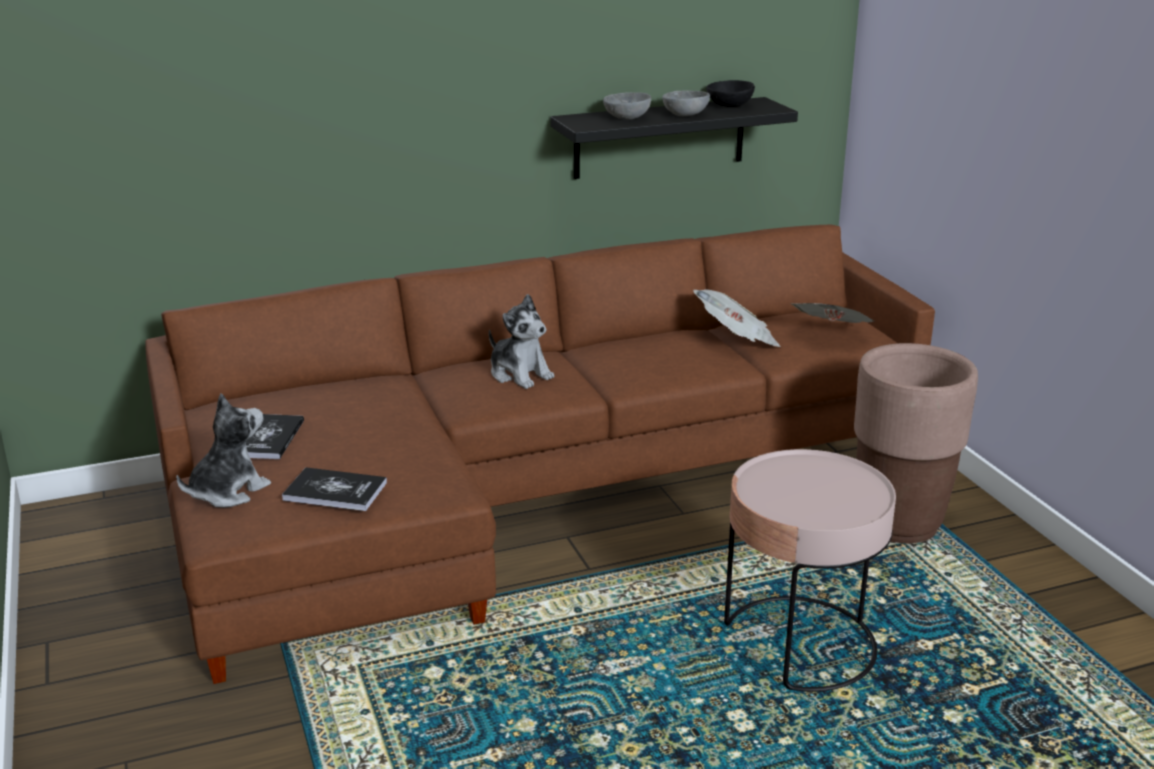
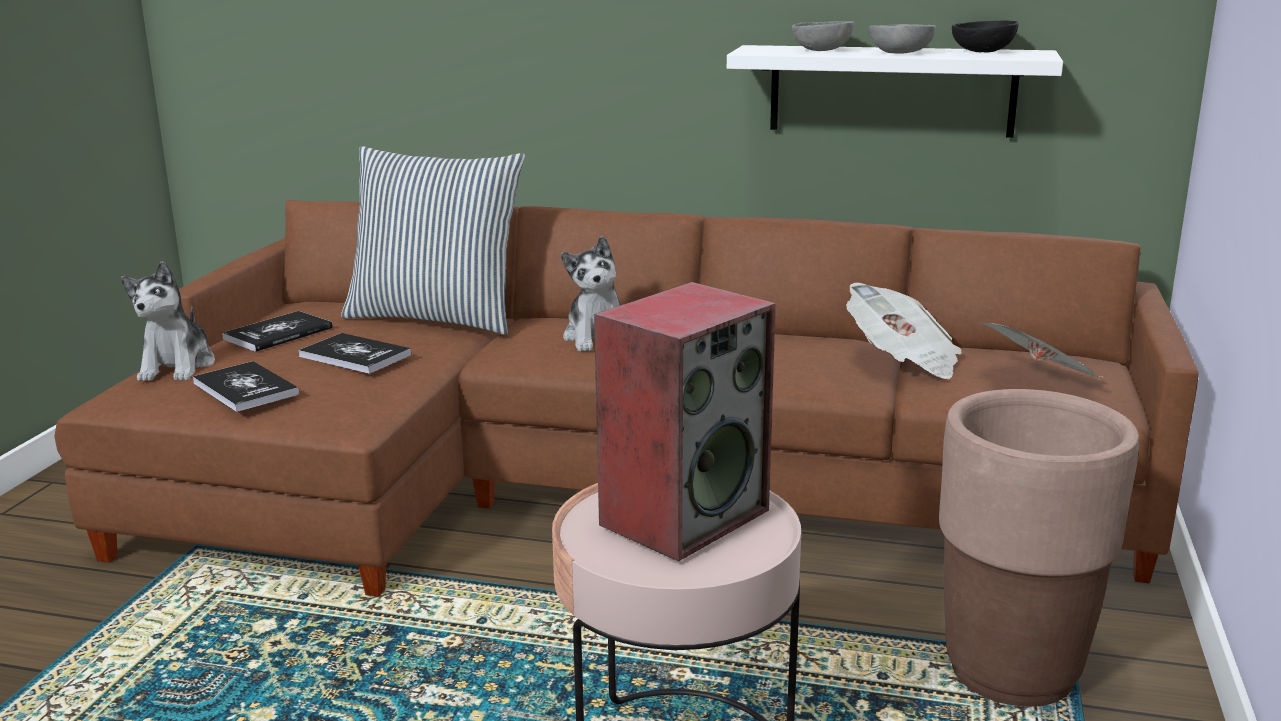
camera: 35 degrees right, 5 degrees down
plush toy [176,393,271,508] -> plush toy turned 105 degrees clockwise [121,261,215,381]
black shelf [550,97,798,179] -> white shelf [727,45,1063,138]
none -> book [298,333,411,374]
none -> pillow [341,146,525,335]
none -> speaker [594,282,776,562]

